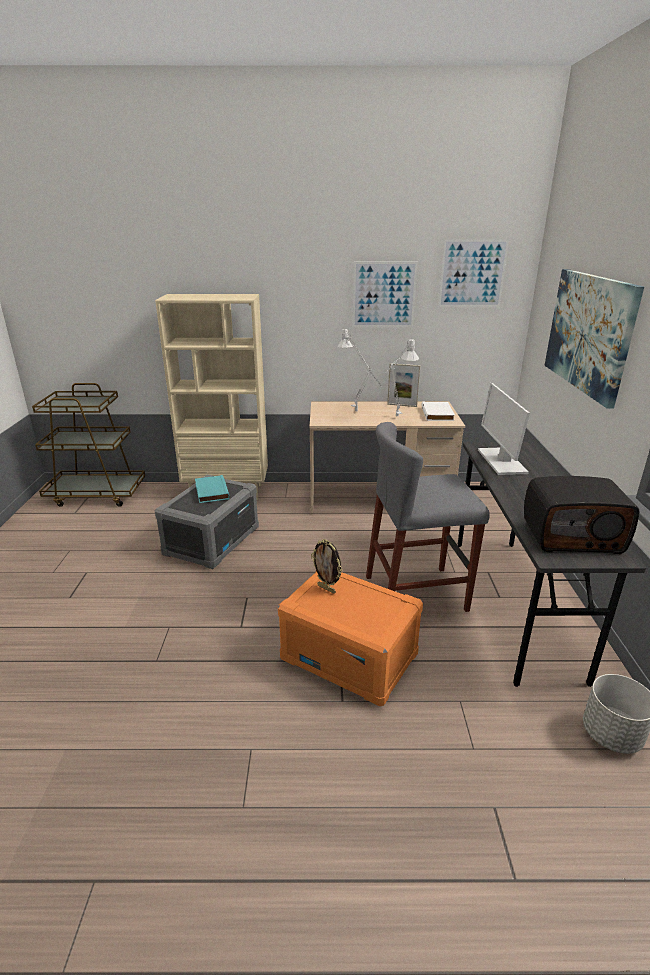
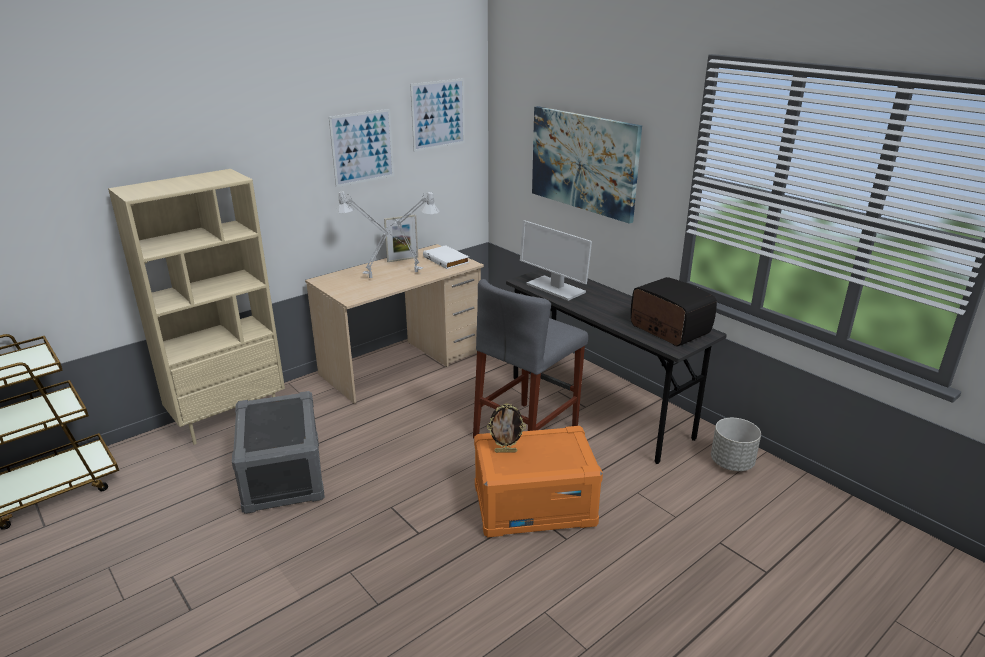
camera: 40 degrees left, 0 degrees up
turquoise book [195,475,230,503] -> none
radio [524,476,639,554] -> radio turned 90 degrees counterclockwise [631,277,717,346]

